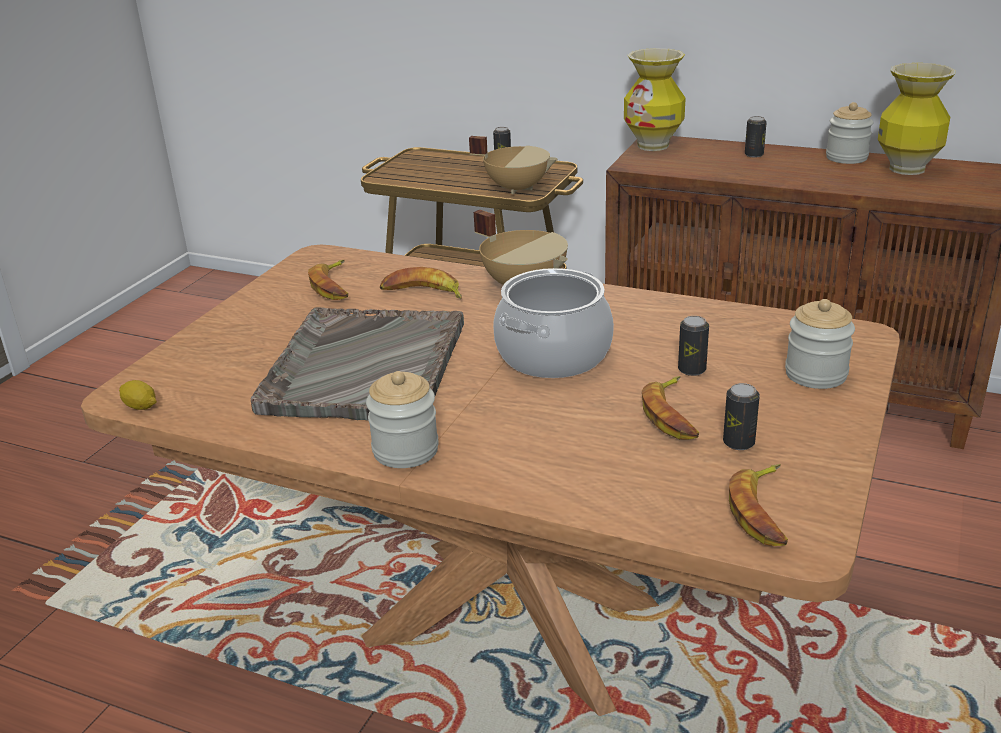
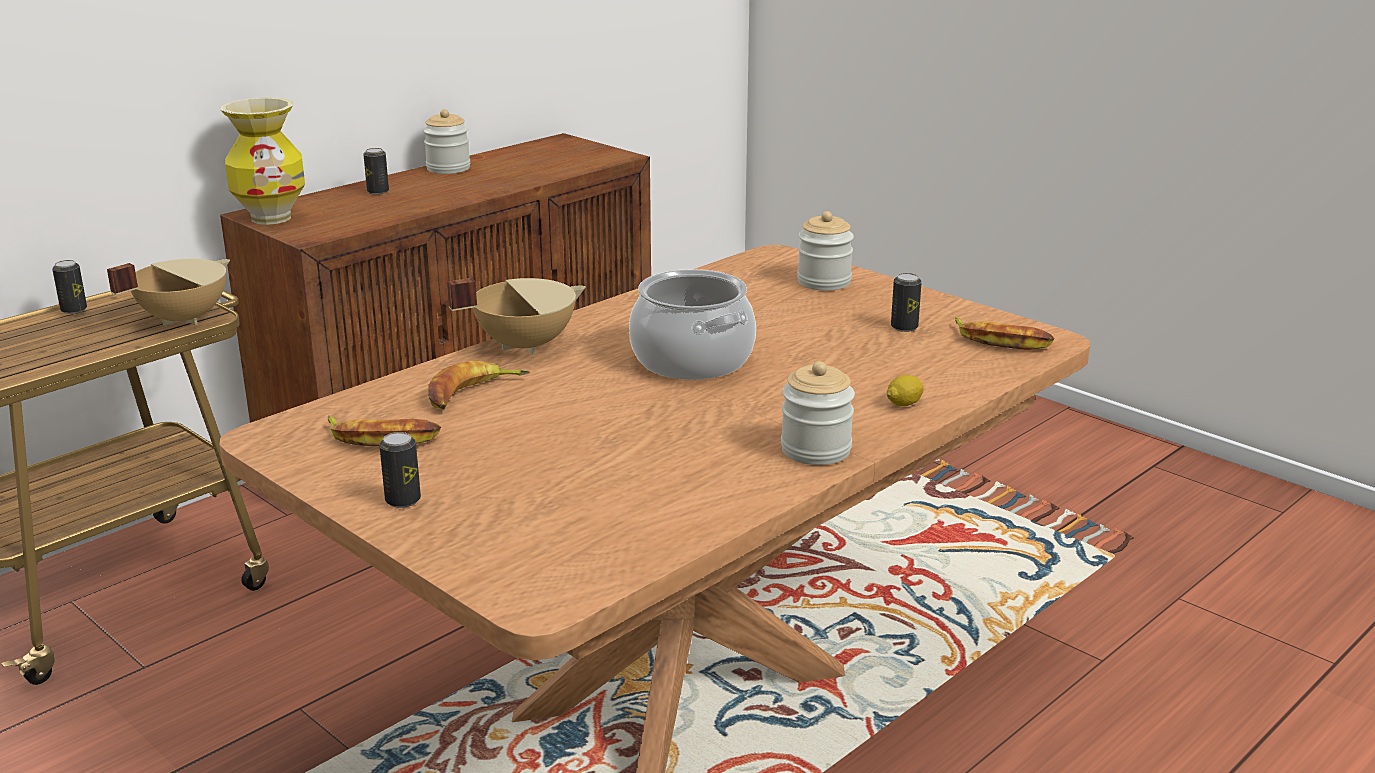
camera: 70 degrees left, 5 degrees down
lemon [119,380,157,410] -> lemon moved to [886,375,924,406]
grey tray [251,307,464,420] -> none
banana [642,376,699,440] -> none
can [678,316,709,376] -> can moved to [379,432,421,508]
vase [878,63,956,175] -> none

